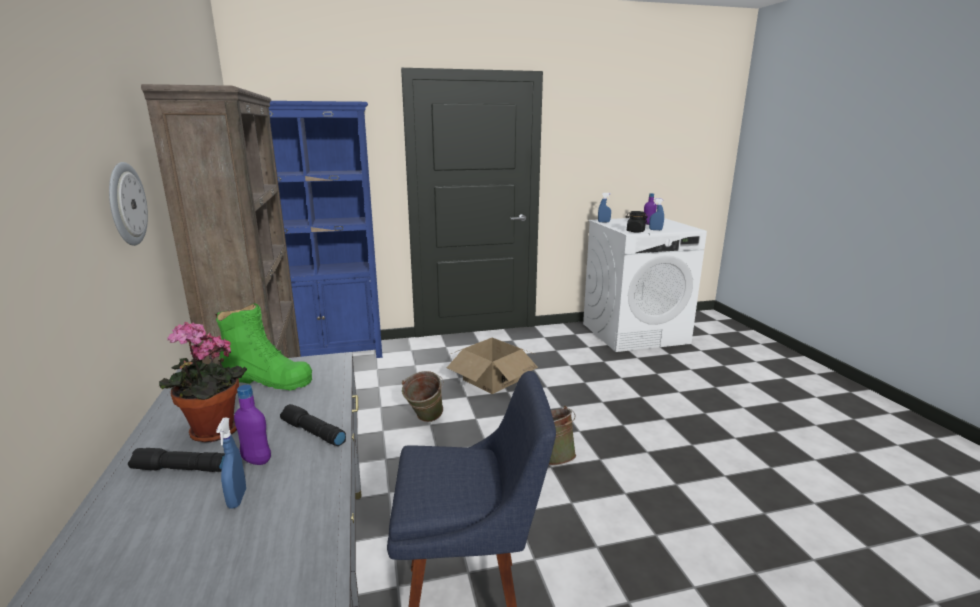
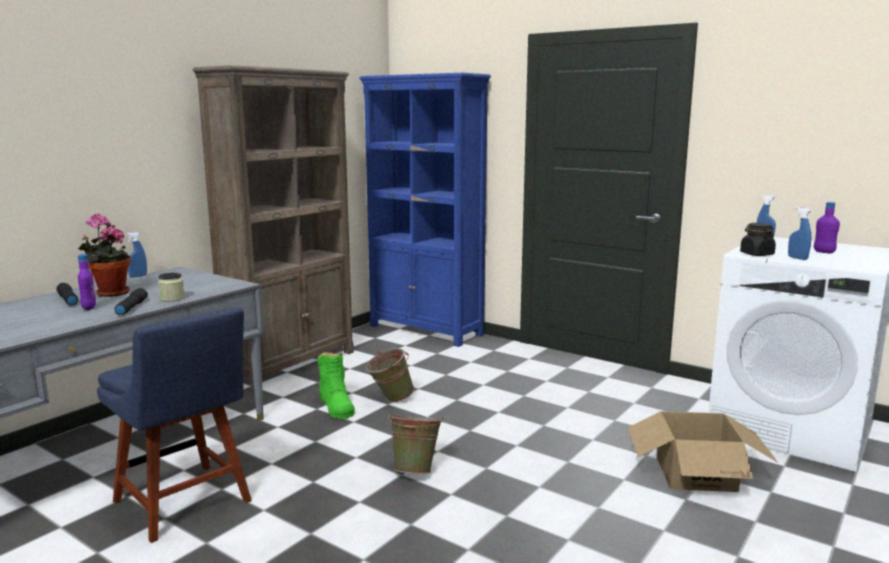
camera: 50 degrees right, 5 degrees down
wall clock [109,162,148,246] -> none
green boot [216,303,312,390] -> green boot moved to [317,352,355,419]
blue spray bottle [216,417,246,509] -> blue spray bottle moved to [126,232,147,277]
cardboard box [447,338,538,394] -> cardboard box moved to [627,411,777,492]
none -> jar [158,272,185,302]

